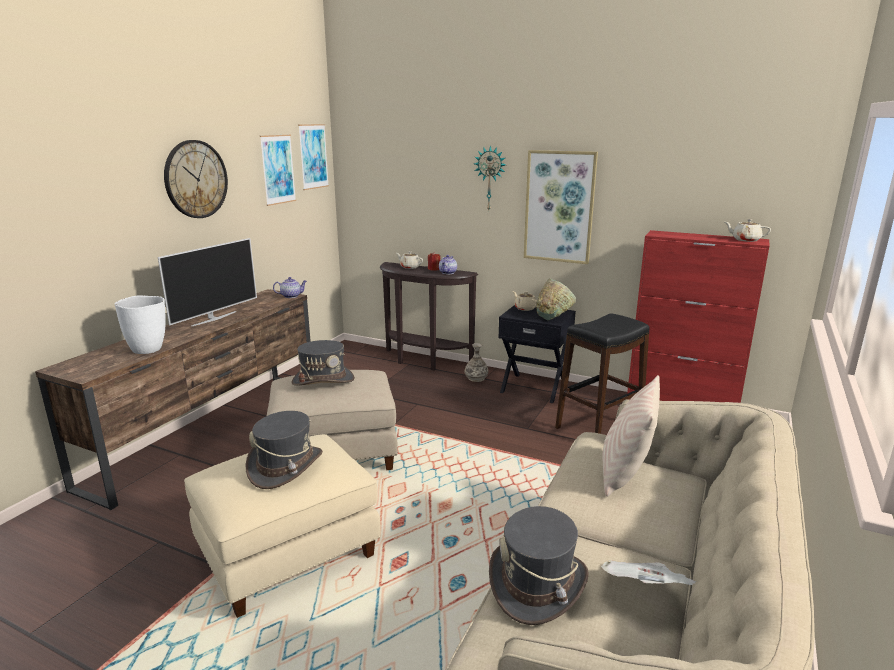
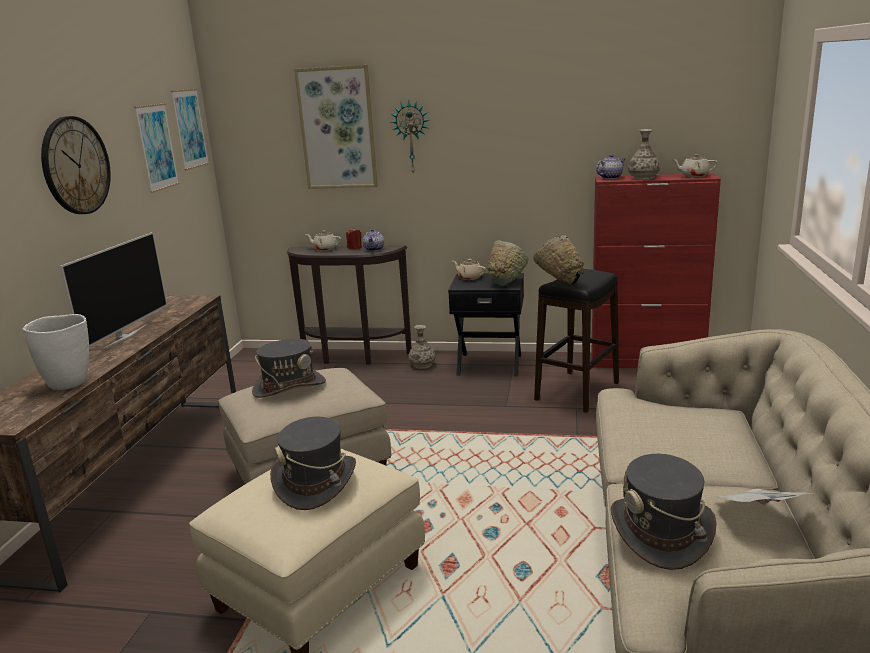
camera: 15 degrees left, 0 degrees up
teapot [273,277,307,298] -> teapot moved to [596,155,625,179]
picture [524,150,598,264] -> picture moved to [294,65,378,189]
beige pillow [603,375,660,497] -> none
none -> black bowl [533,235,584,285]
none -> vase [628,129,660,180]

